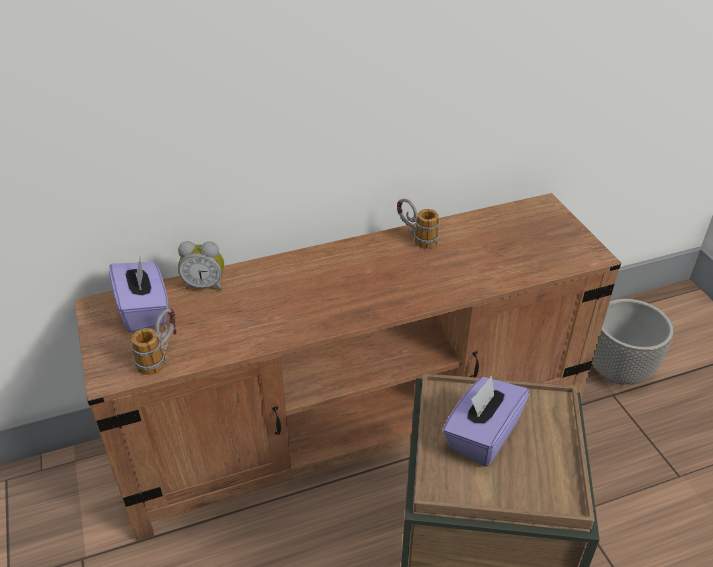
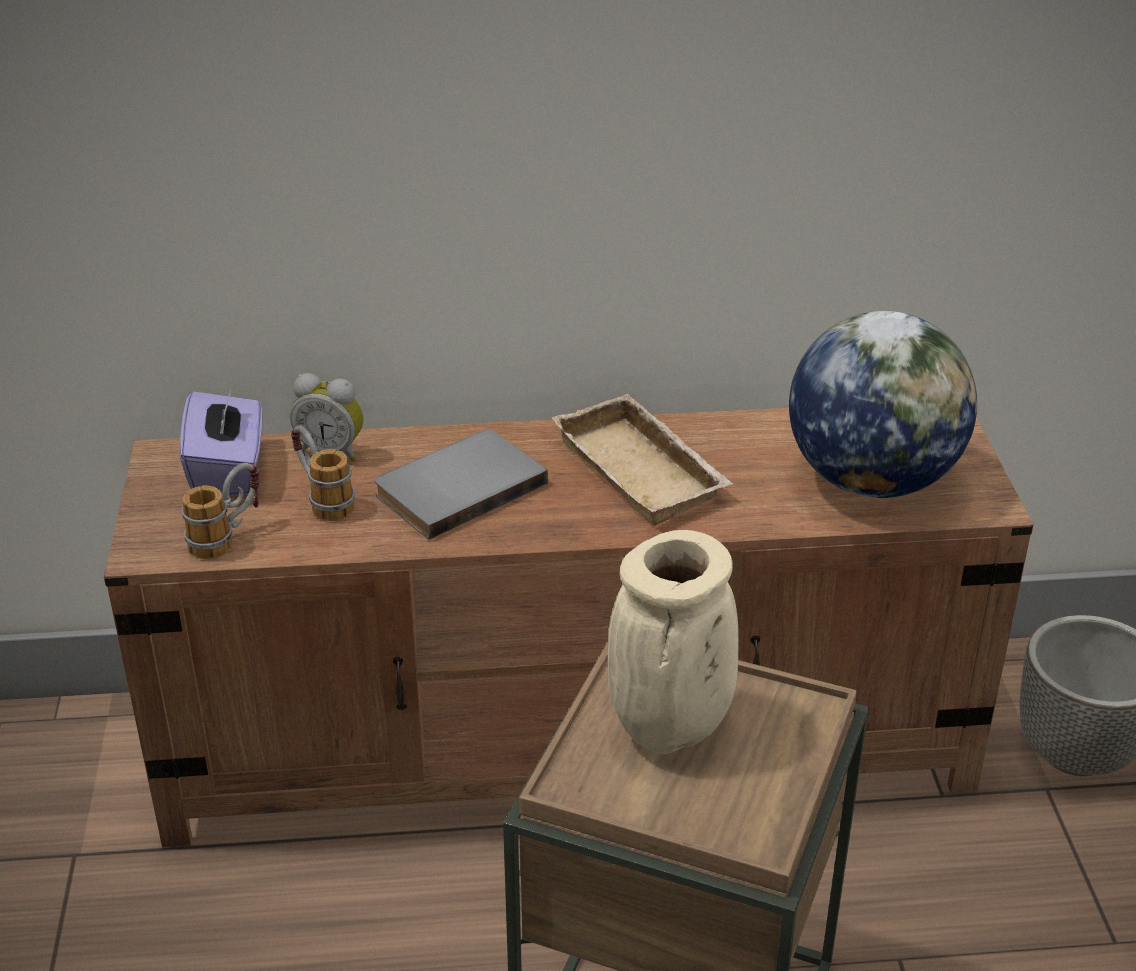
camera: 15 degrees right, 5 degrees down
mug [397,199,440,249] -> mug moved to [291,426,355,521]
purple tissue box [443,376,530,467] -> beige vase [608,530,739,754]
none -> grey book [374,430,548,540]
none -> beige tray [552,394,733,526]
none -> globe [789,311,977,498]

